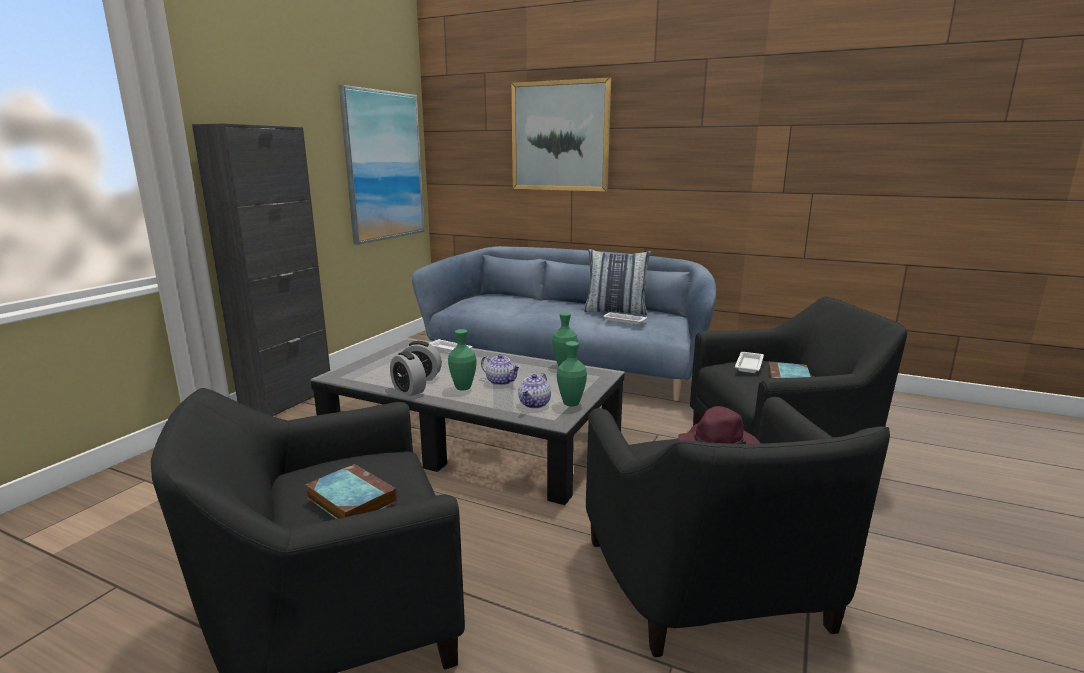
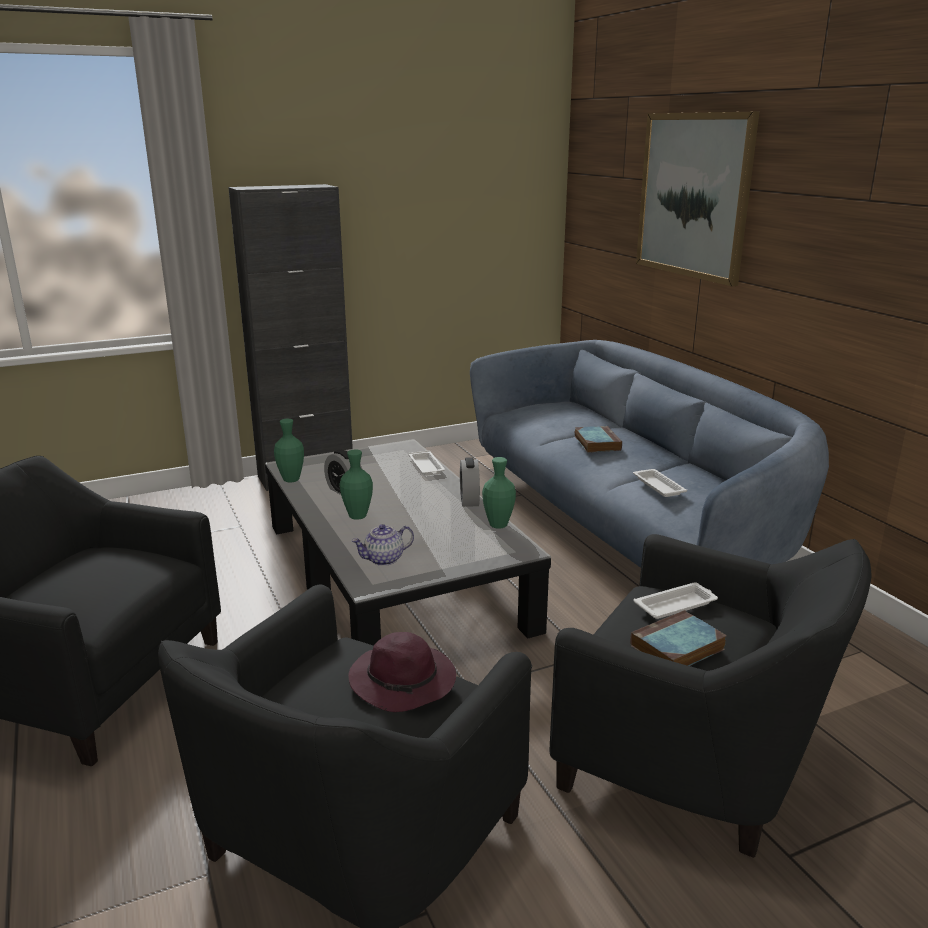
camera: 40 degrees right, 5 degrees up
book [306,464,397,519] -> book moved to [575,426,622,453]
picture [339,85,424,245] -> none
alarm clock [390,352,426,396] -> alarm clock moved to [460,457,480,507]
teapot [481,354,521,386] -> none
green vase [557,341,587,406] -> green vase moved to [274,419,304,482]
pillow [584,249,651,315] -> none

